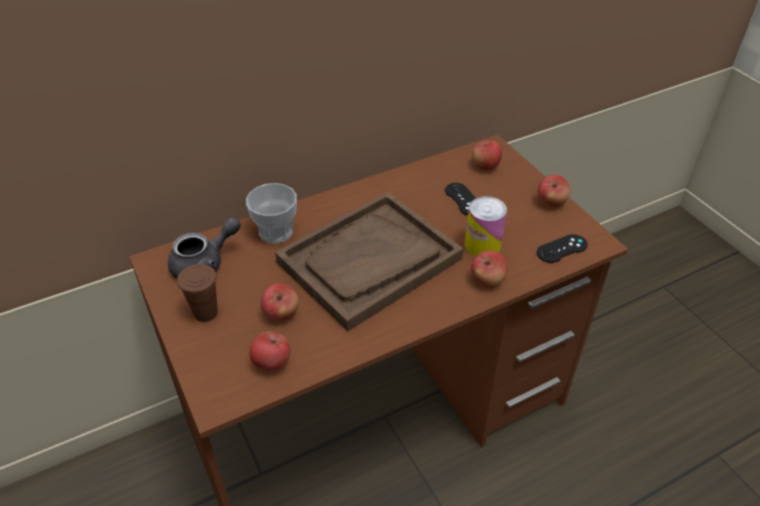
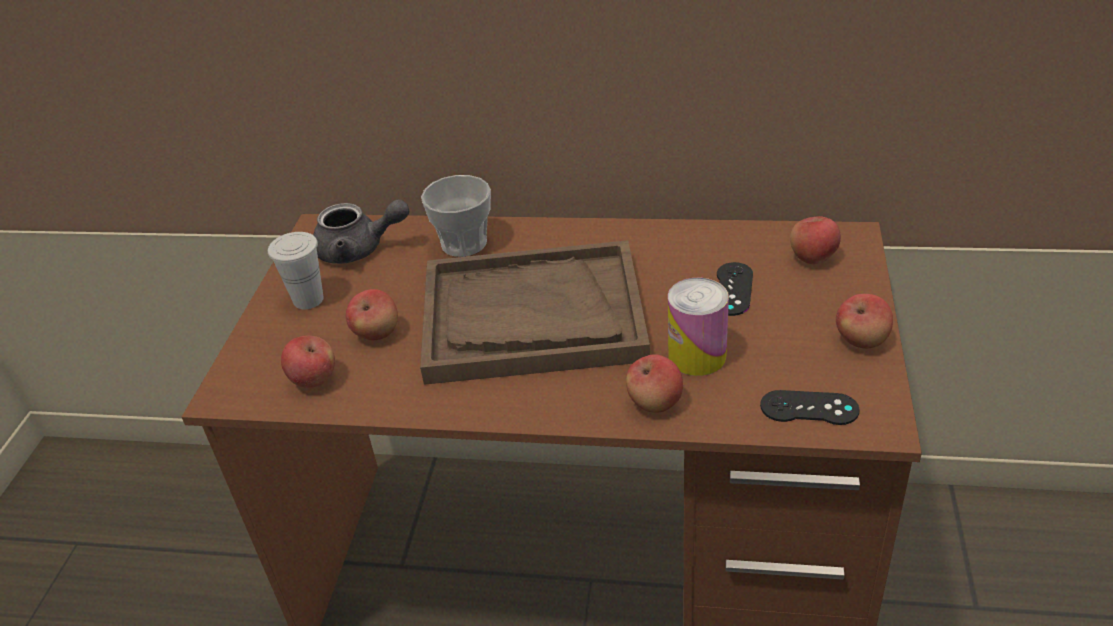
camera: 40 degrees right, 5 degrees down
brown cup [177,264,218,322] -> white cup [268,232,324,309]

